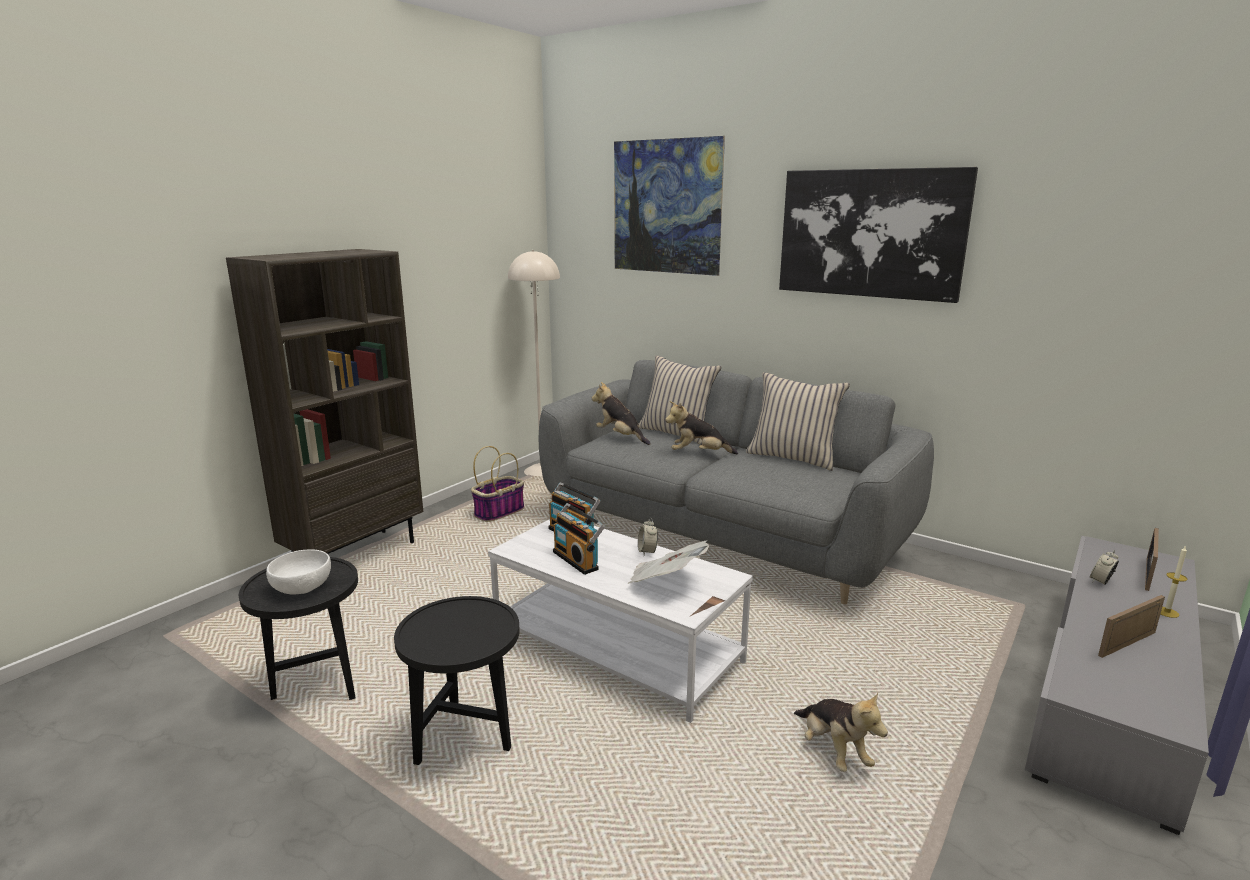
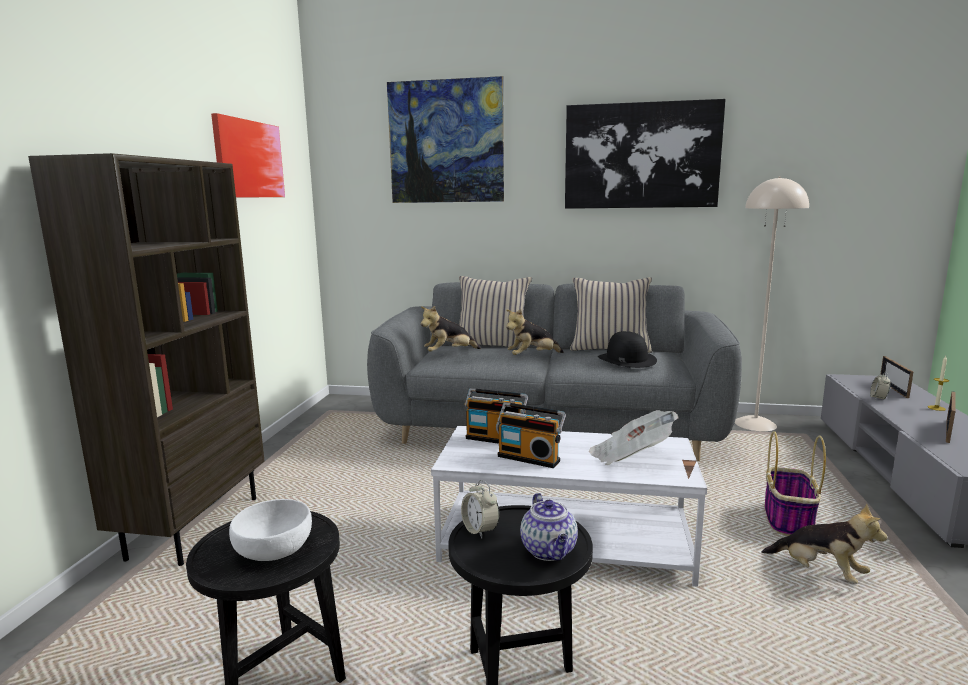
camera: 25 degrees left, 5 degrees down
basket [471,446,524,522] -> basket moved to [765,431,826,536]
beige floor lamp [508,250,560,476] -> beige floor lamp moved to [735,176,809,431]
plush toy [592,382,651,445] -> plush toy turned 45 degrees counterclockwise [421,306,481,352]
alarm clock [638,518,658,556] -> alarm clock moved to [461,480,500,539]
none -> picture [211,113,285,198]
none -> teapot [520,493,578,561]
none -> black hat [598,331,657,368]

